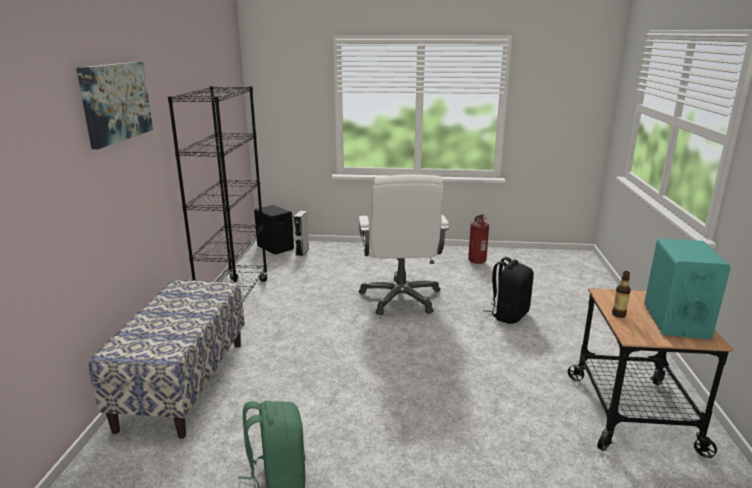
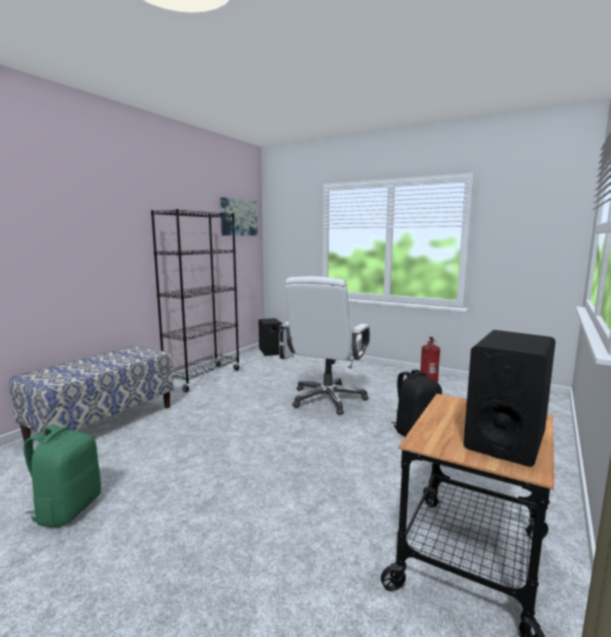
camera: 25 degrees right, 10 degrees down
picture [76,62,153,149] -> picture moved to [220,197,258,236]
bottle [612,271,631,318] -> none
turquoise speaker [644,238,731,339] -> black speaker [464,330,556,467]

